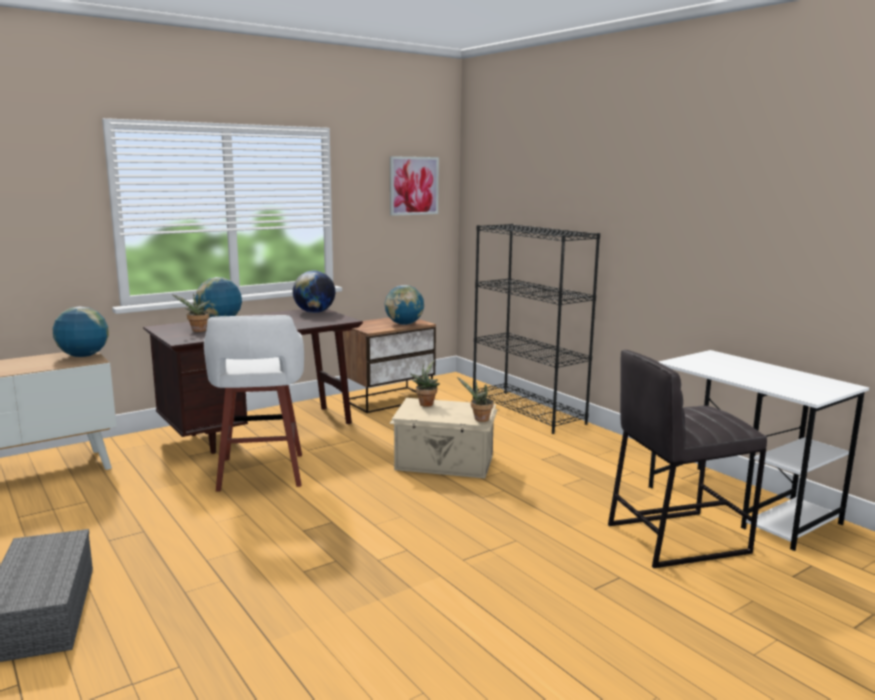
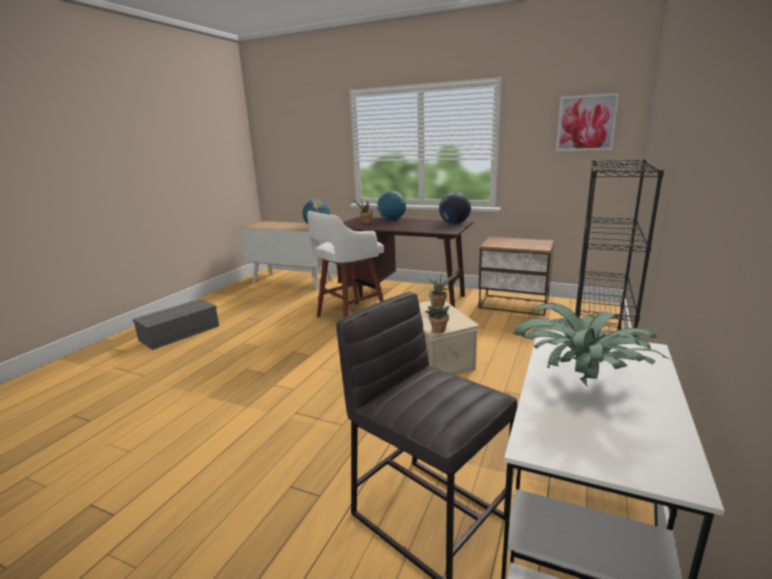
camera: 60 degrees right, 5 degrees up
globe [385,285,424,325] -> none
none -> potted plant [513,303,669,387]

